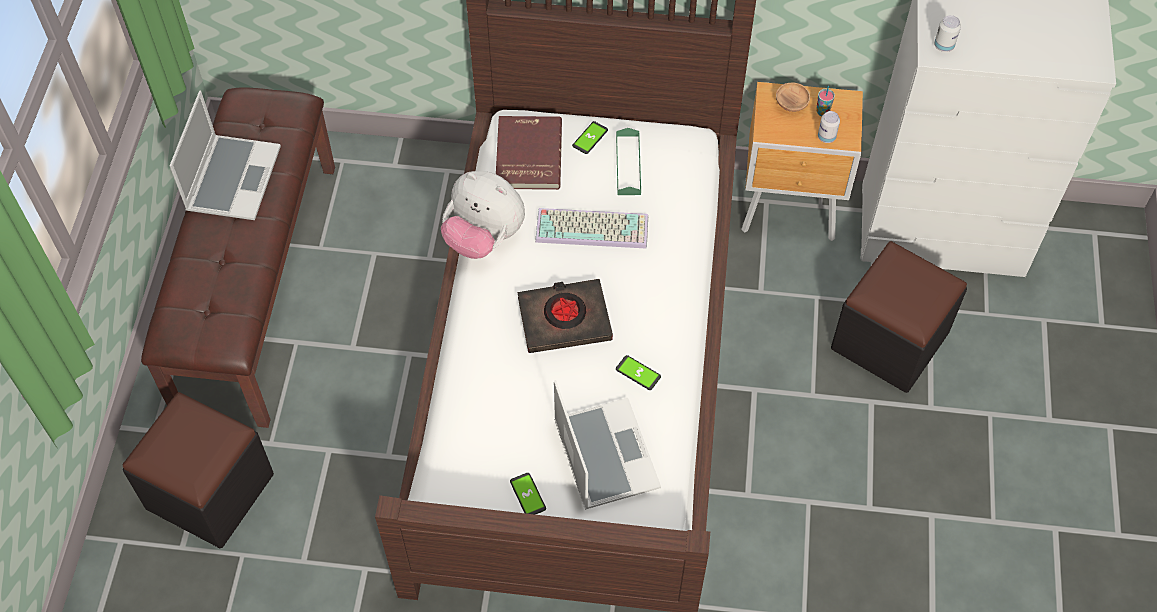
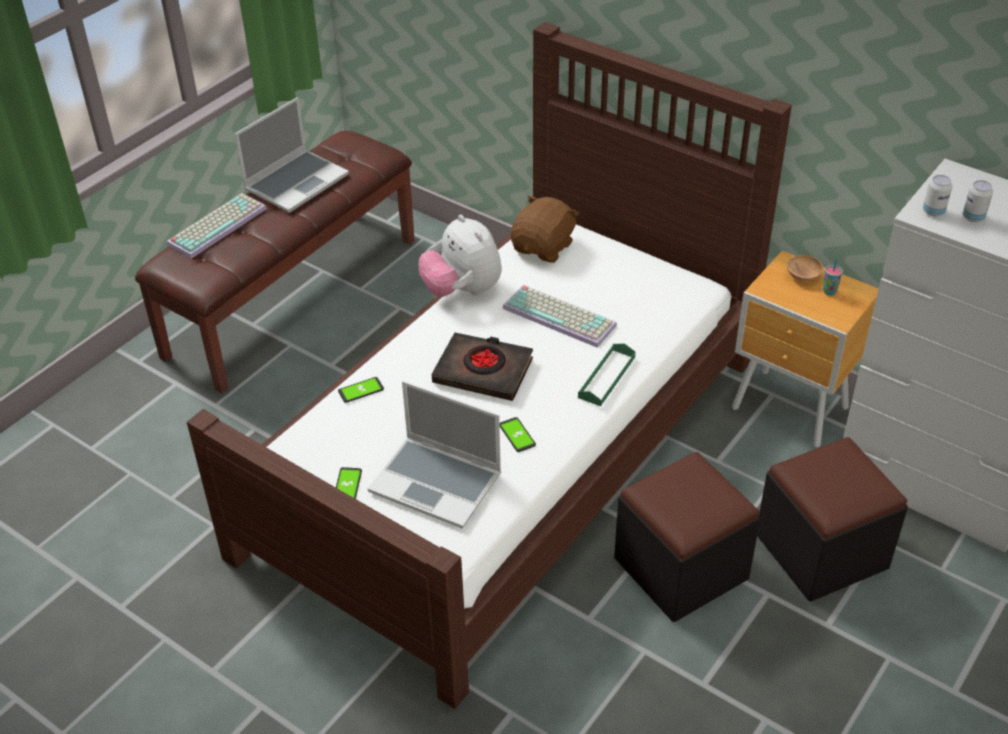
camera: 30 degrees right, 15 degrees down
black ottoman [122,392,274,548] -> black ottoman moved to [614,452,760,622]
red book [496,116,562,190] -> brown plush toy [511,195,579,263]
laptop [554,380,661,510] -> laptop turned 105 degrees clockwise [368,381,501,529]
phone [572,121,608,154] -> phone moved to [338,377,384,403]
green tray [616,128,641,195] -> green tray moved to [578,343,635,406]
can [818,111,840,143] -> can moved to [963,180,993,222]
none -> keyboard [167,193,267,259]

